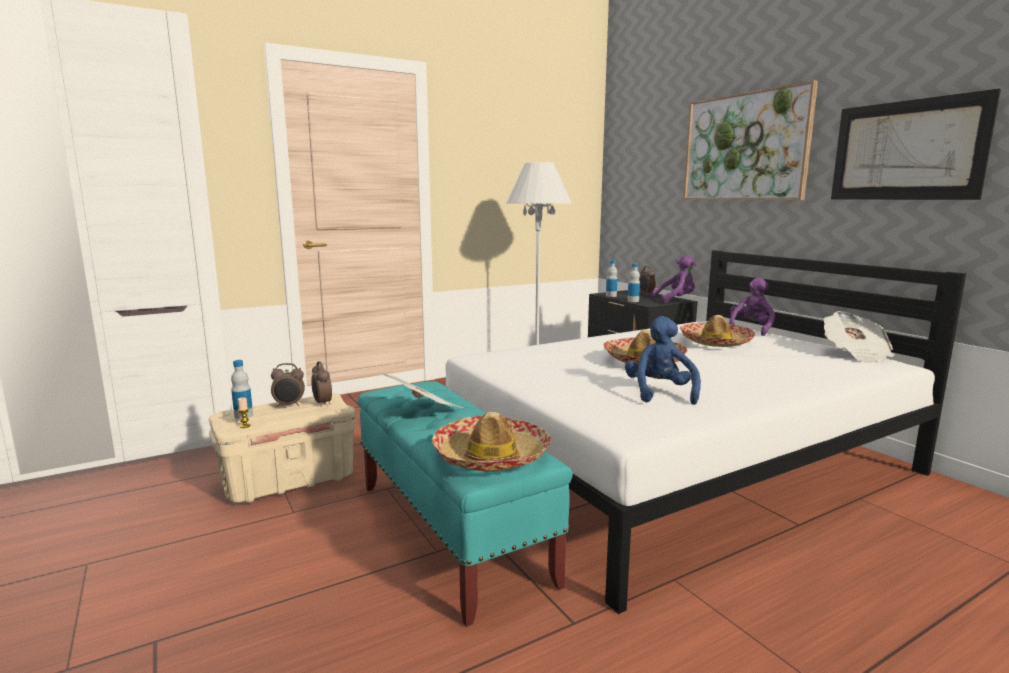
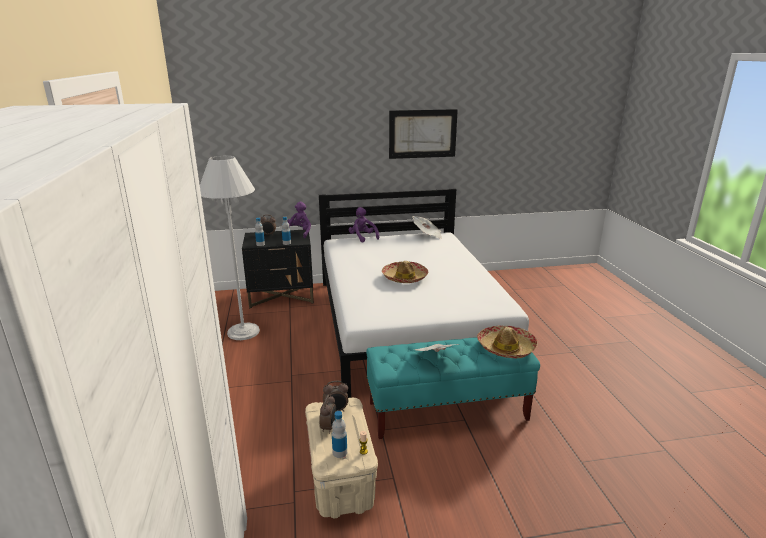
camera: 70 degrees left, 10 degrees up
blue plush toy [625,316,701,405] -> none
hat [680,315,755,347] -> none
picture [683,80,818,200] -> none

